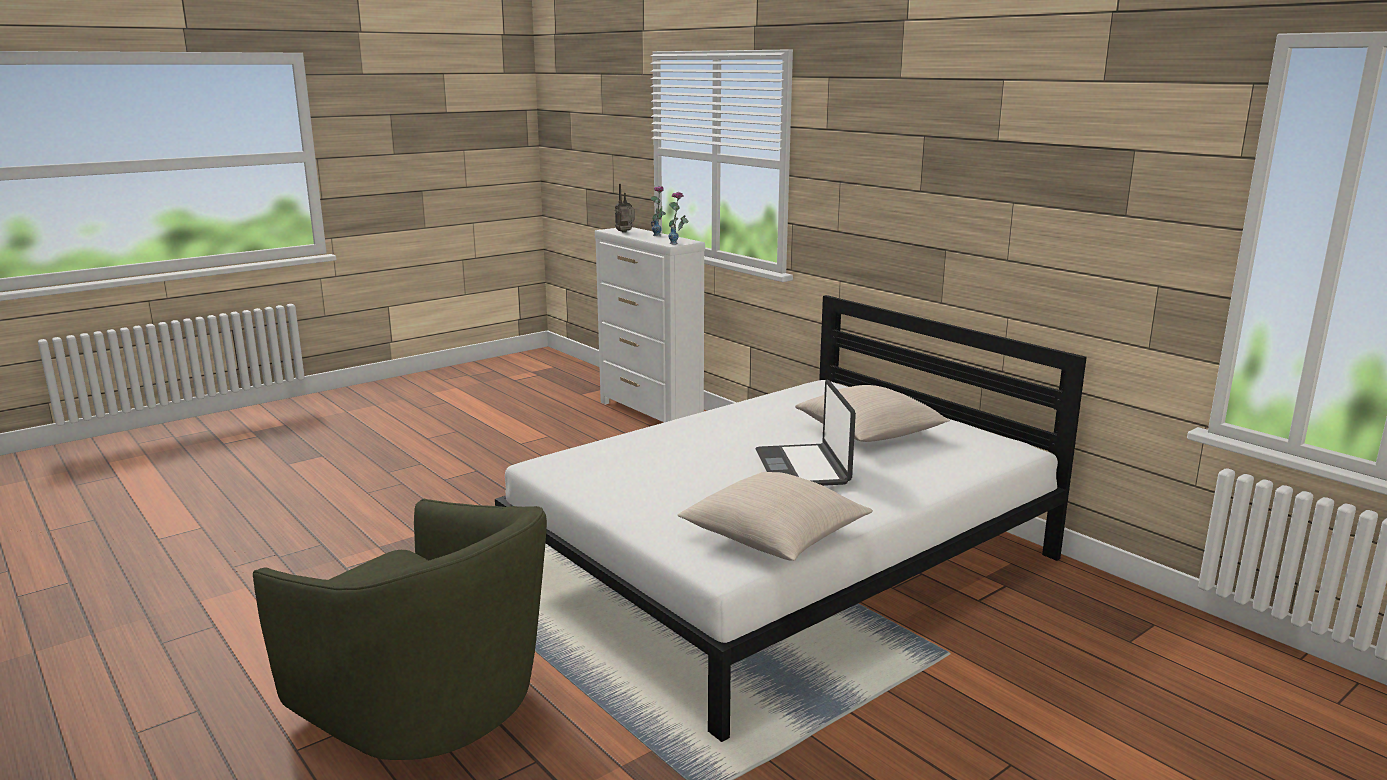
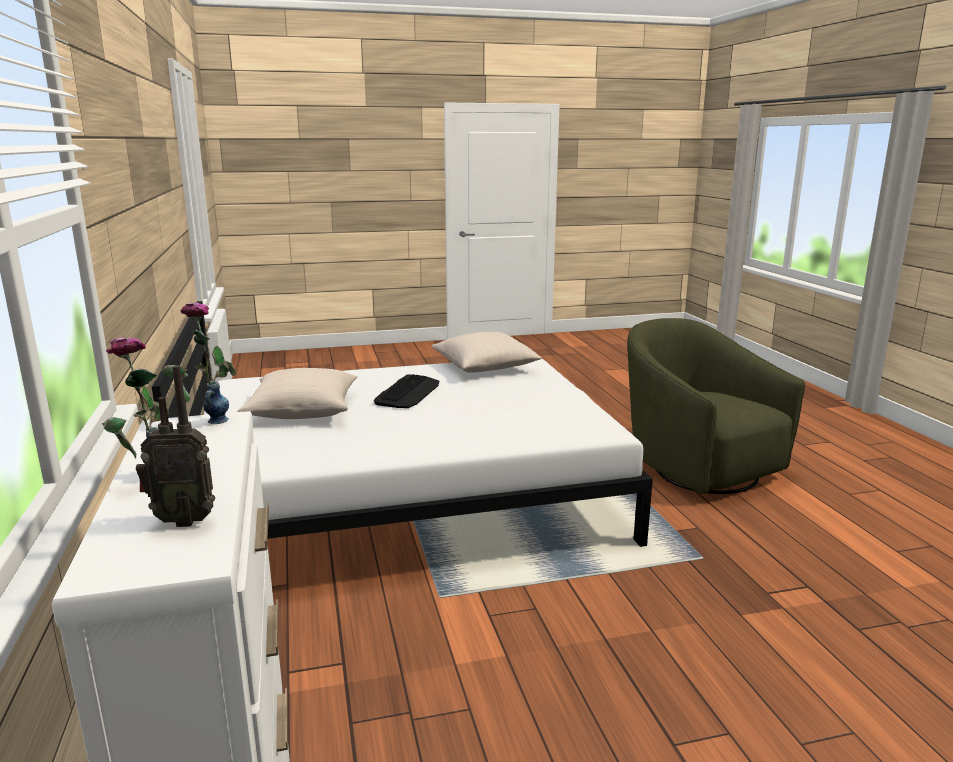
camera: 155 degrees left, 0 degrees up
laptop [756,380,856,486] -> keyboard [374,374,439,408]

